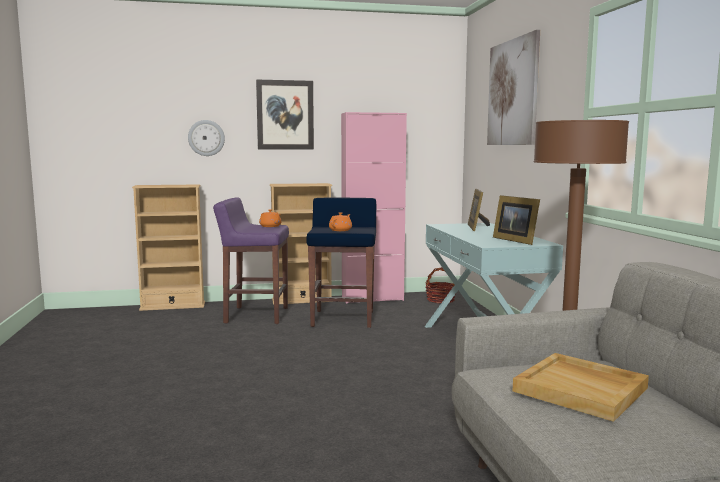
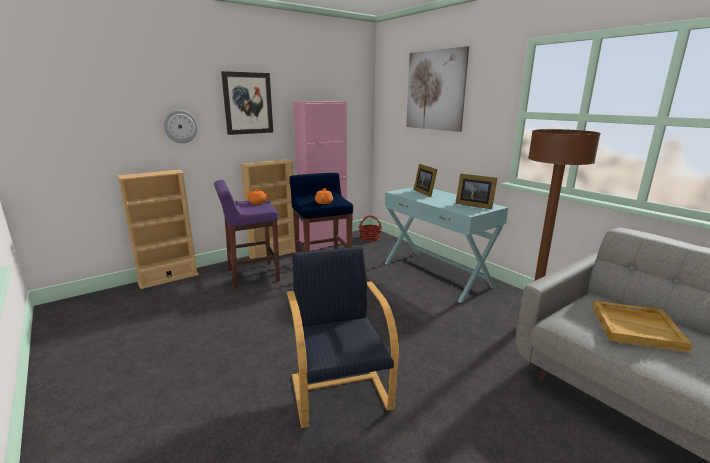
camera: 25 degrees left, 10 degrees up
none -> black armchair [287,246,399,428]

